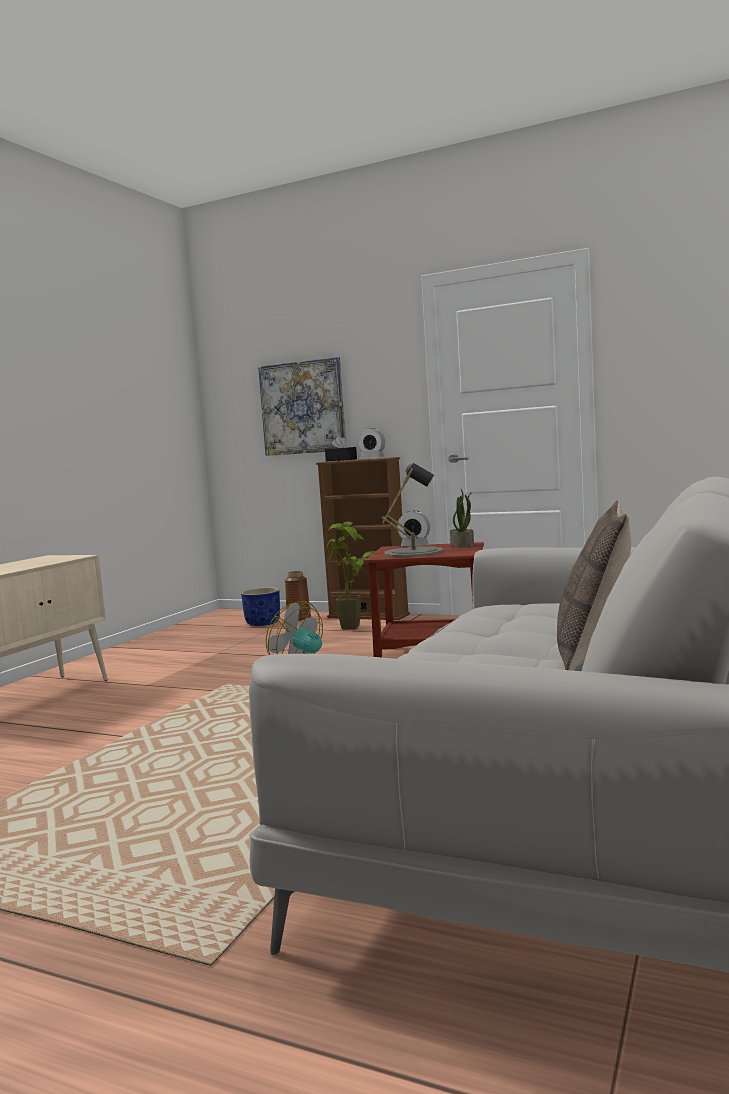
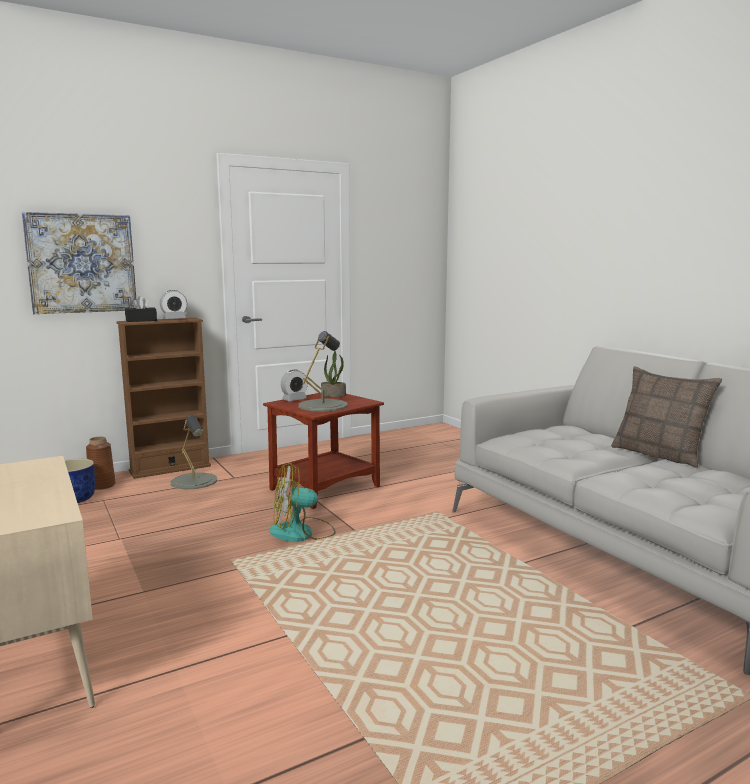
camera: 55 degrees left, 5 degrees up
potted plant [327,521,375,630] -> grey table lamp [170,415,217,489]

